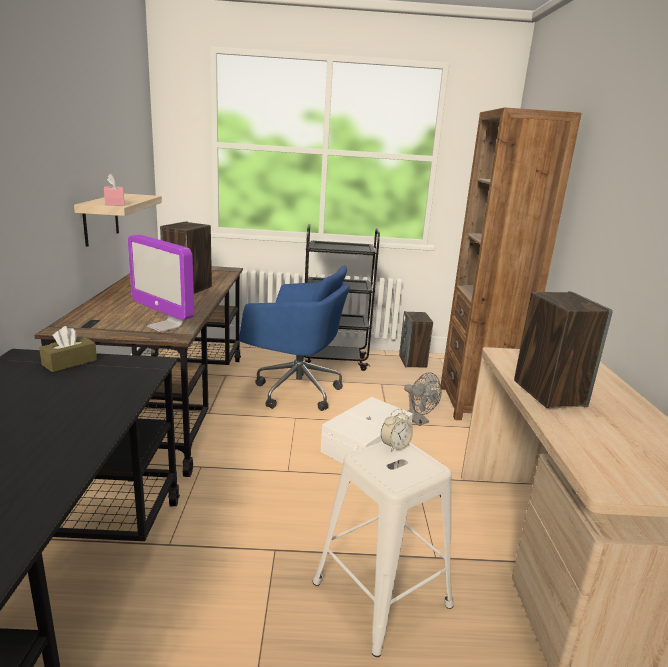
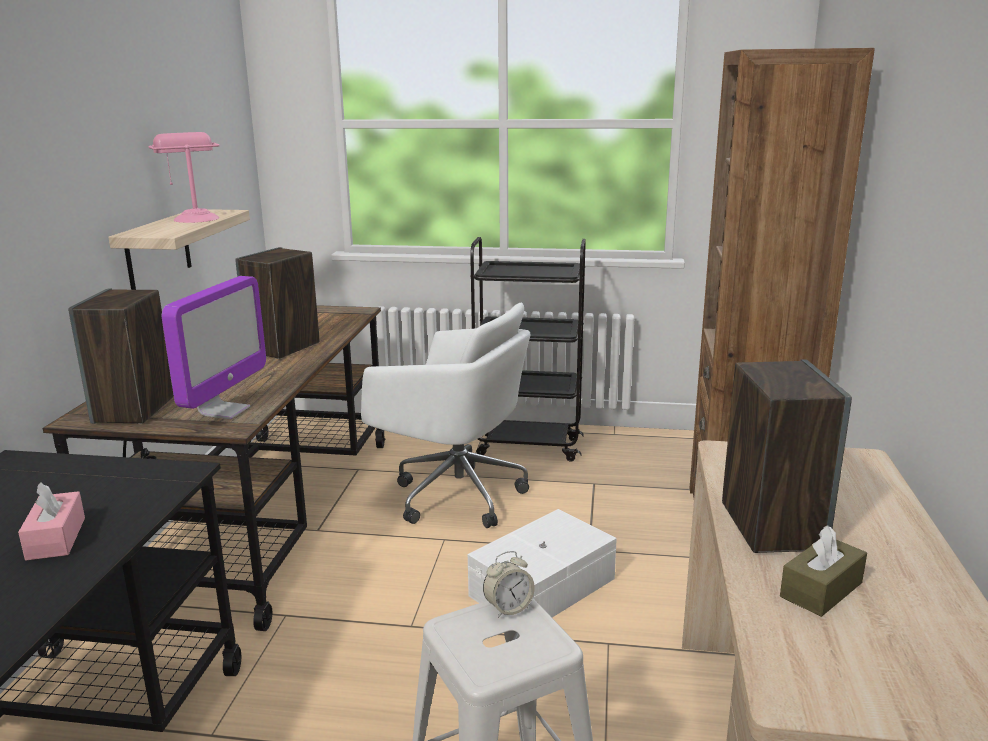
camera: 10 degrees right, 0 degrees up
brown tissue box [39,326,97,372] -> brown tissue box moved to [780,525,867,617]
pink tissue box [104,174,125,205] -> pink tissue box moved to [18,482,85,560]
monitor [128,235,194,332] -> monitor turned 120 degrees counterclockwise [162,276,266,419]
blue office chair [240,265,350,411] -> white office chair [361,303,530,528]
speaker [399,311,433,368] -> speaker moved to [68,288,174,424]
grey fan [404,372,442,426] -> none
none -> pink table lamp [148,132,220,223]

